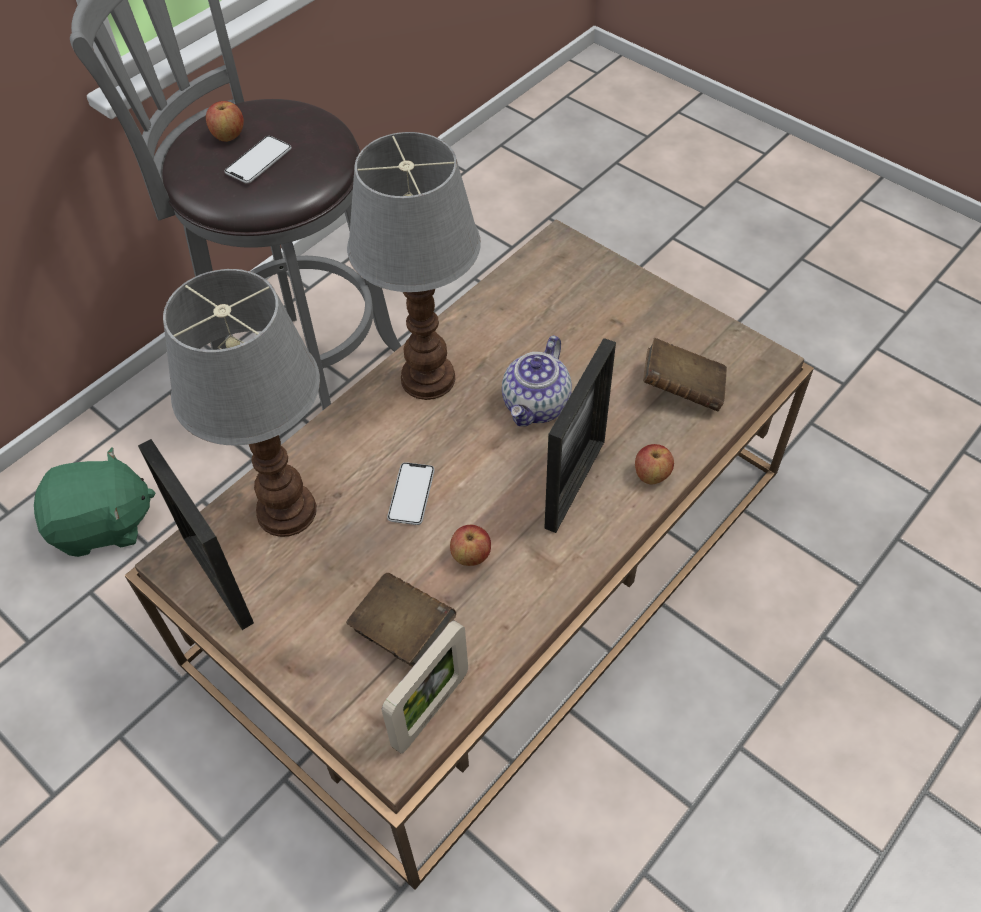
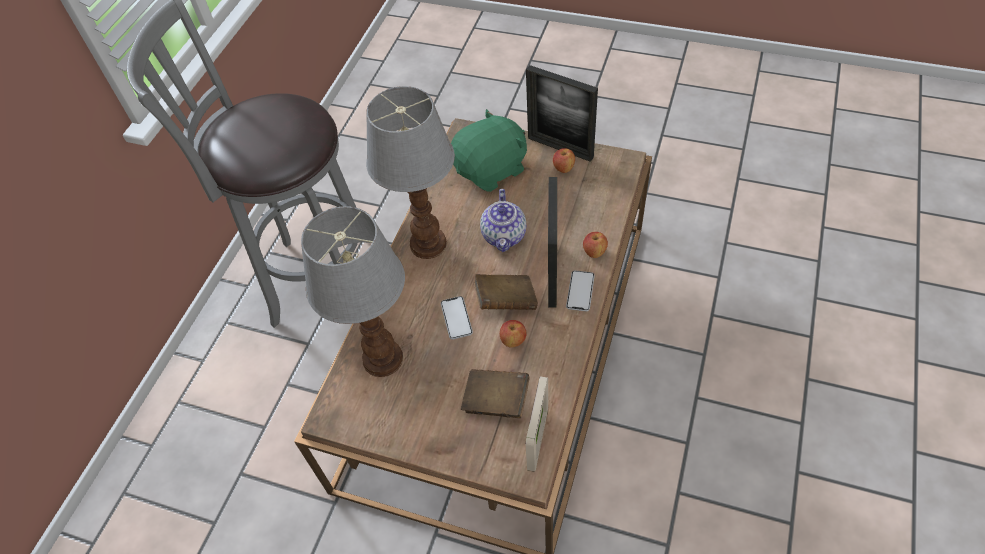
camera: 20 degrees left, 0 degrees up
green plush toy [34,448,156,557] -> green plush toy moved to [451,109,527,192]
picture frame [138,439,254,630] -> picture frame moved to [526,65,598,162]
apple [206,101,244,142] -> apple moved to [553,148,575,173]
phone [224,136,292,184] -> phone moved to [566,271,595,311]
brown book [643,338,727,411] -> brown book moved to [473,274,538,310]

